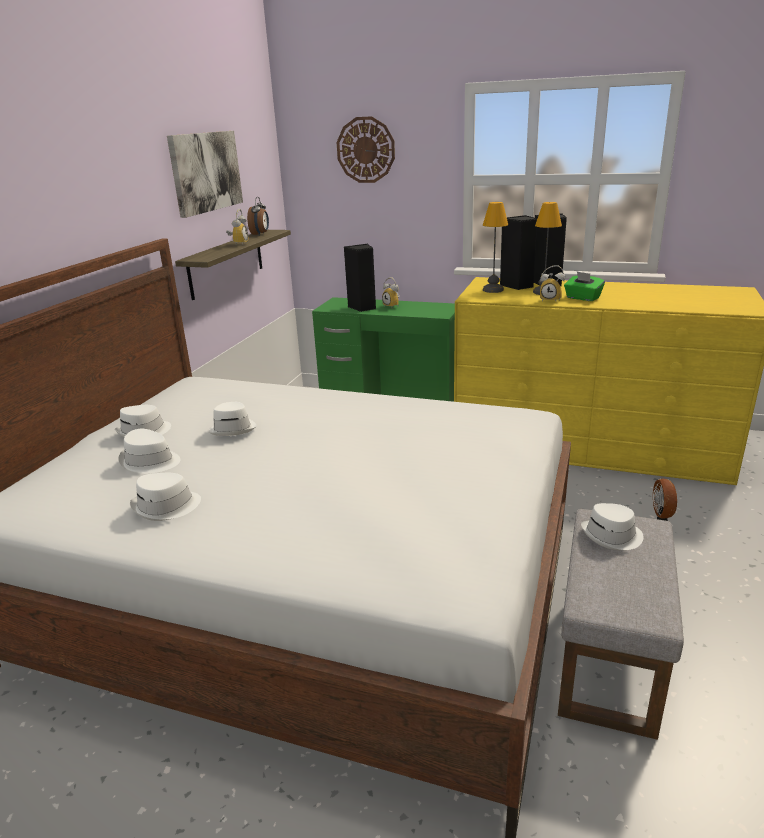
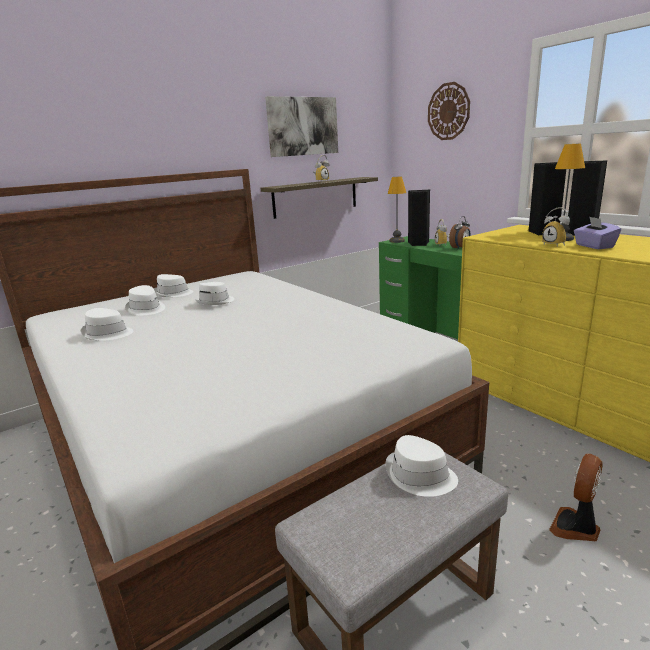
camera: 35 degrees right, 5 degrees down
alarm clock [247,197,269,235] -> alarm clock moved to [449,216,471,249]
table lamp [483,202,508,293] -> table lamp moved to [388,177,406,243]
green tissue box [564,272,605,301] -> purple tissue box [574,216,621,249]

